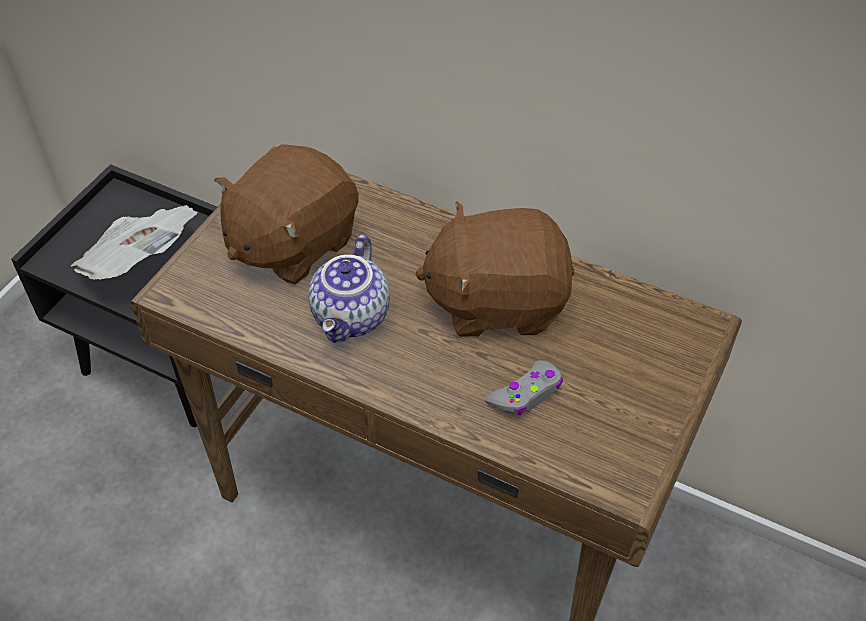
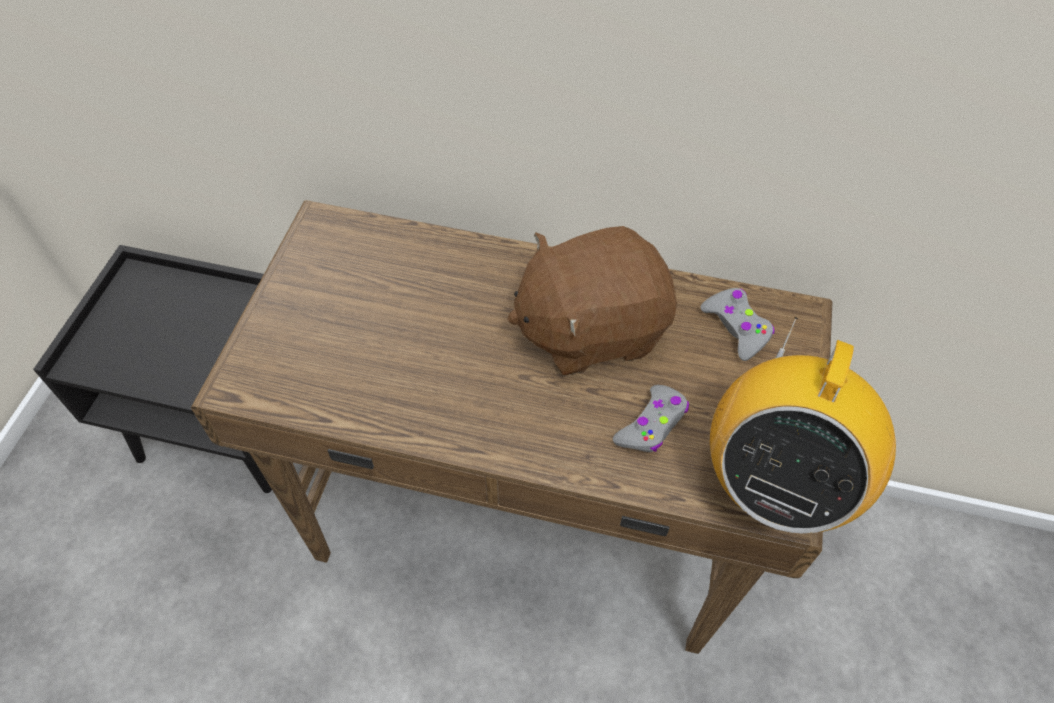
camera: 15 degrees left, 5 degrees up
newspaper [71,205,197,280] -> none
brown plush toy [214,144,358,285] -> none
teapot [308,235,390,343] -> none
none -> grey game controller [700,288,774,361]
none -> radio [710,317,896,533]

